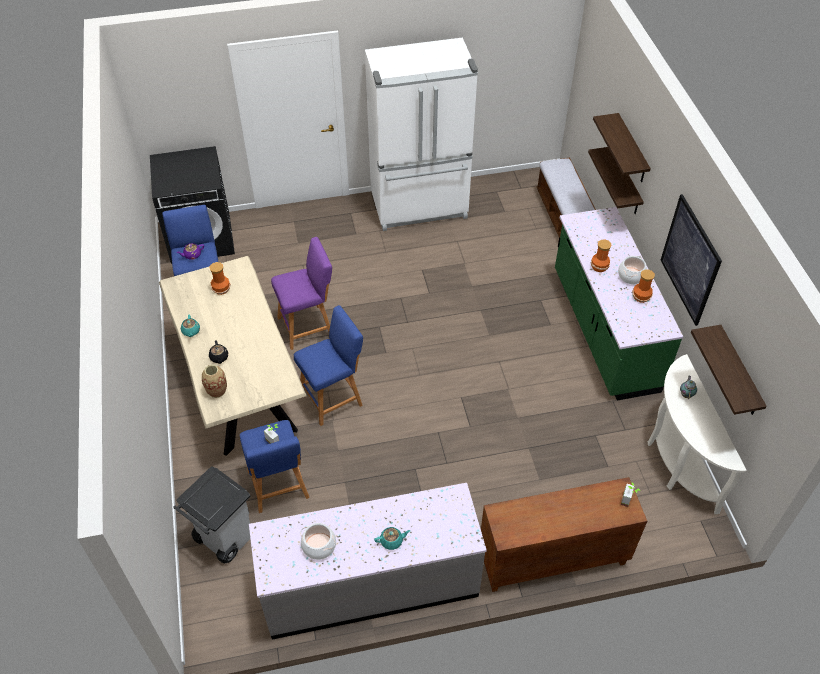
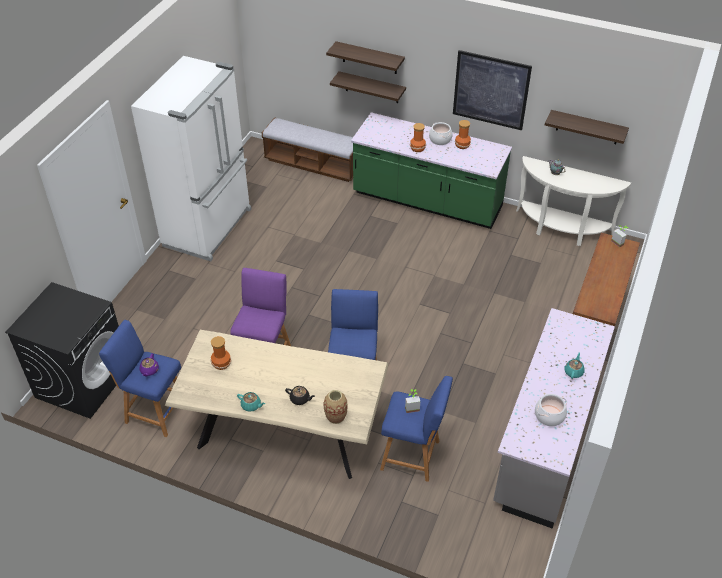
camera: 55 degrees left, 5 degrees down
grey trash can [173,466,251,563] -> none

